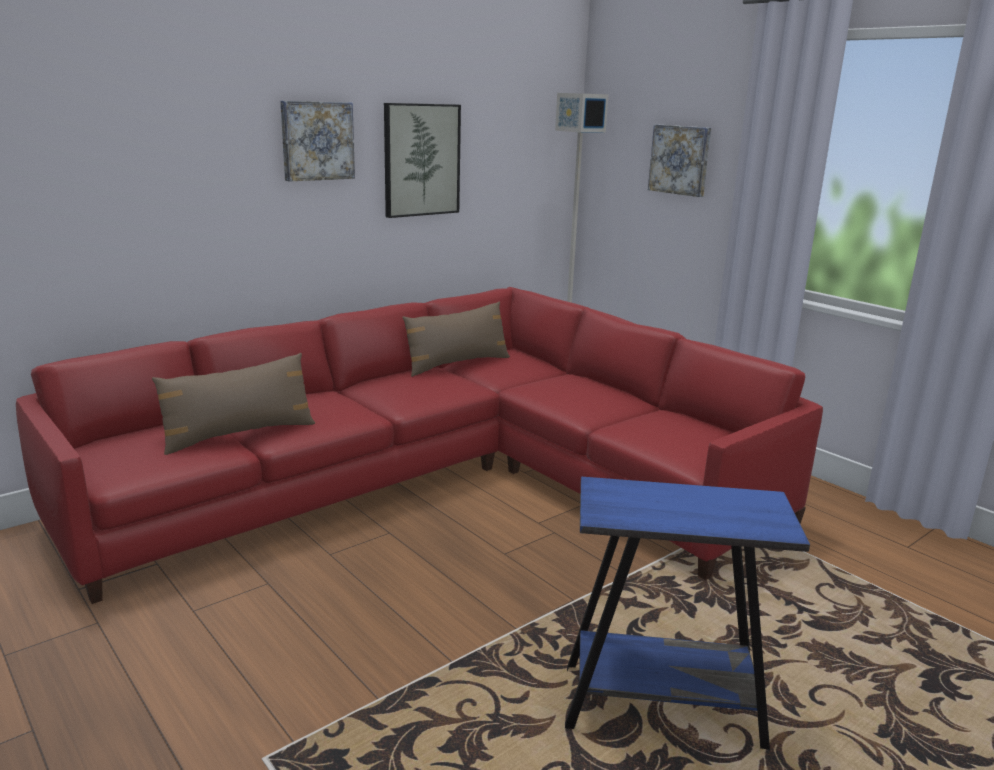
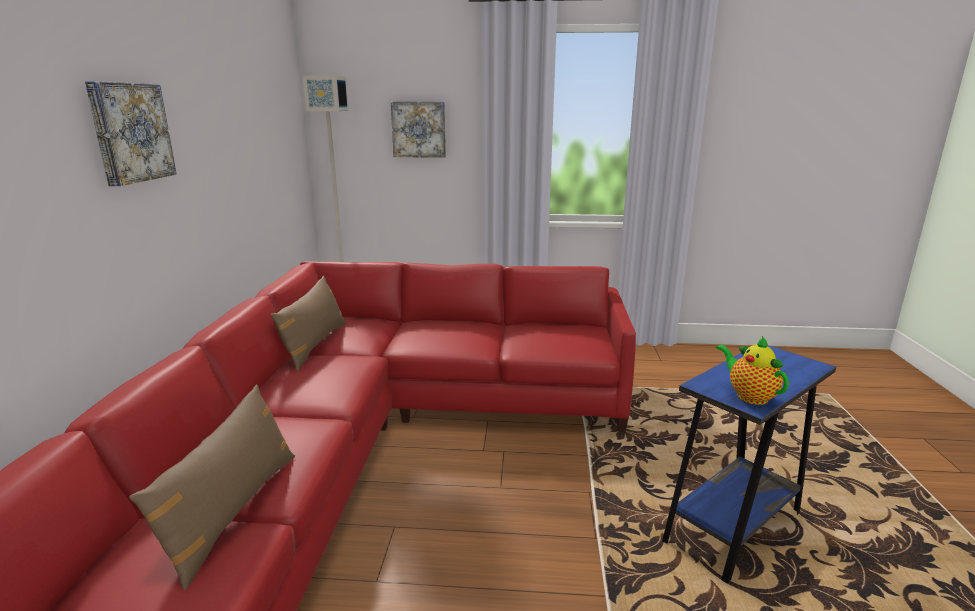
camera: 45 degrees left, 0 degrees up
picture [384,103,461,218] -> none
none -> teapot [716,336,789,405]

